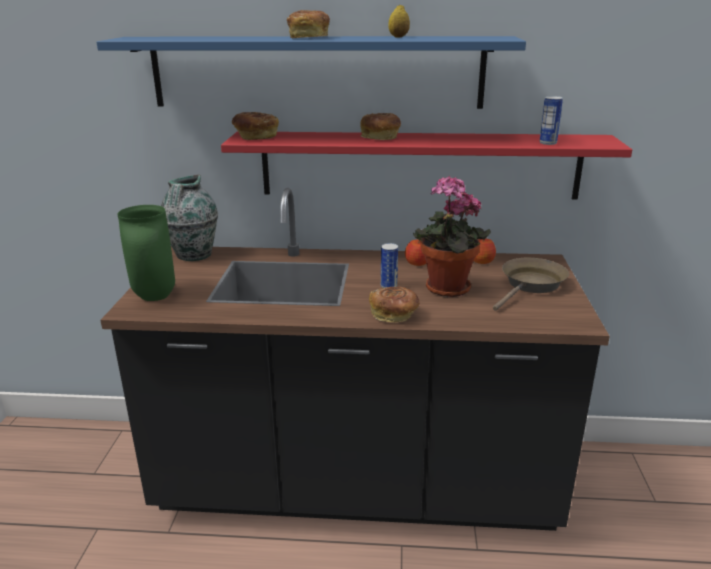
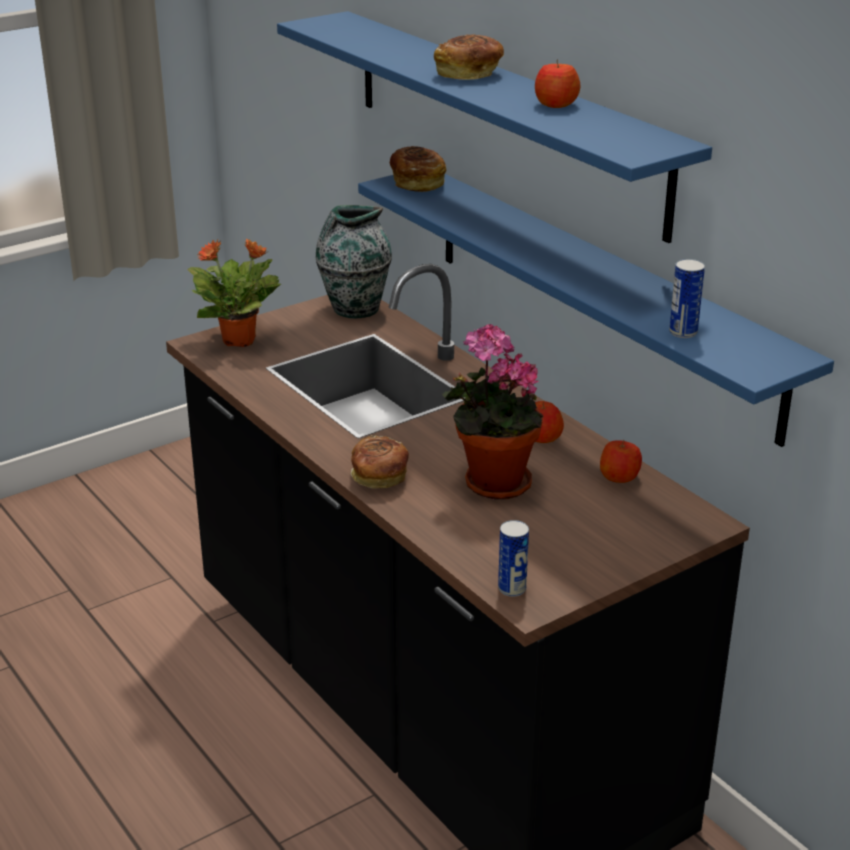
camera: 50 degrees right, 5 degrees up
green vase [117,205,175,301] -> potted plant [187,238,281,347]
red shelf [221,131,632,200] -> blue shelf [358,174,834,447]
bread [360,113,401,140] -> none
can [381,243,398,288] -> can moved to [498,520,529,597]
lemon [388,4,410,38] -> apple [535,59,580,108]
brown frying pan [493,258,569,311] -> none

